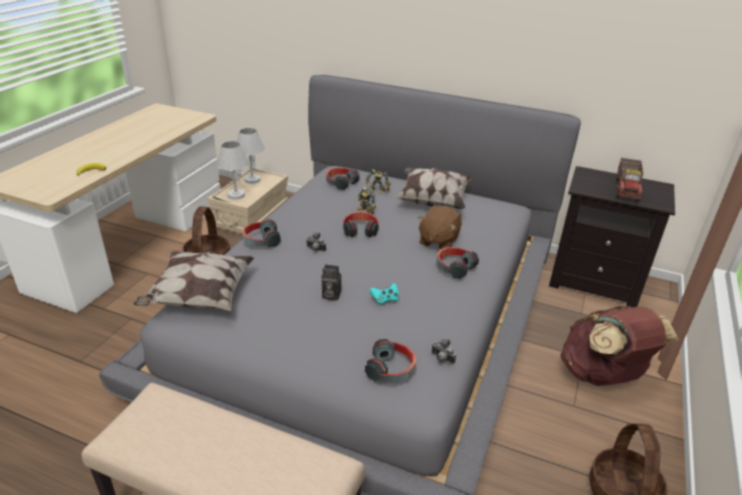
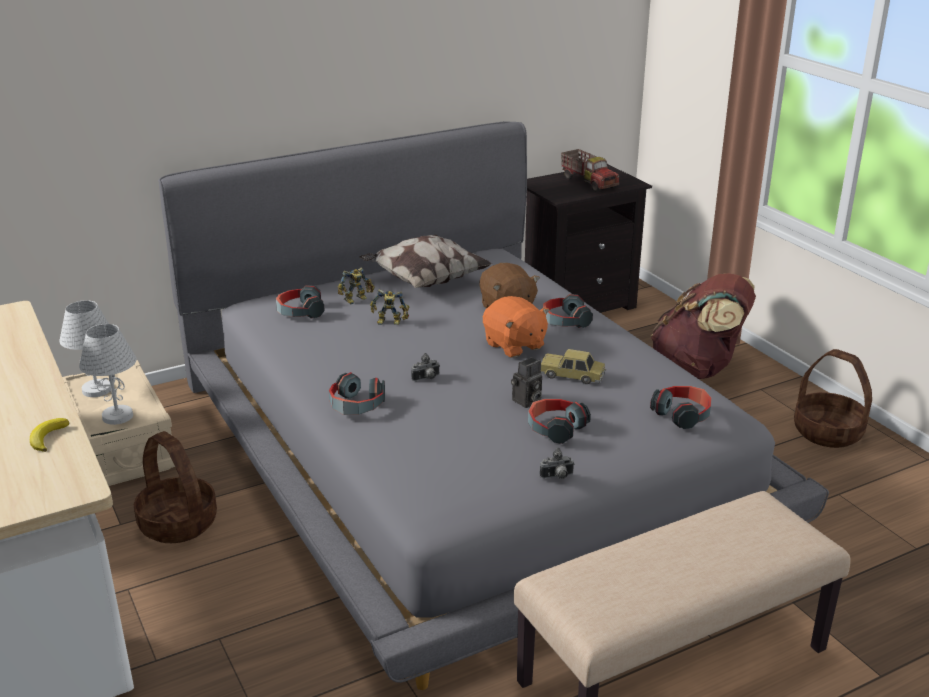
camera: 50 degrees left, 5 degrees down
pillow [133,251,255,311] -> none
headphones [343,211,379,237] -> headphones moved to [528,399,591,444]
turquoise game controller [370,283,399,305] -> toy car [541,349,606,384]
camera [431,339,456,364] -> camera moved to [540,448,575,479]
none -> orange plush toy [483,296,549,358]

